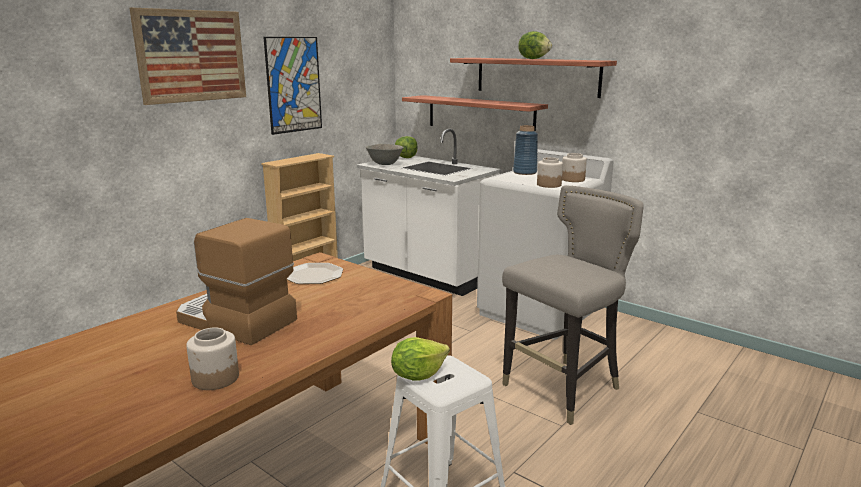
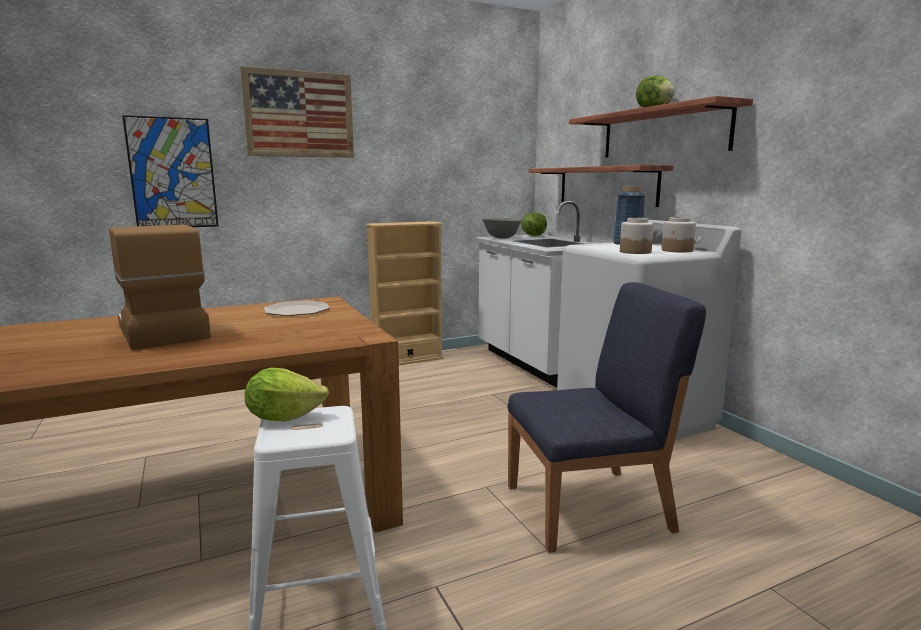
camera: 25 degrees right, 5 degrees down
jar [186,327,239,390] -> none
picture [264,37,322,135] -> picture moved to [122,115,219,227]
grey stool [502,185,644,425] -> blue chair [508,282,706,553]

